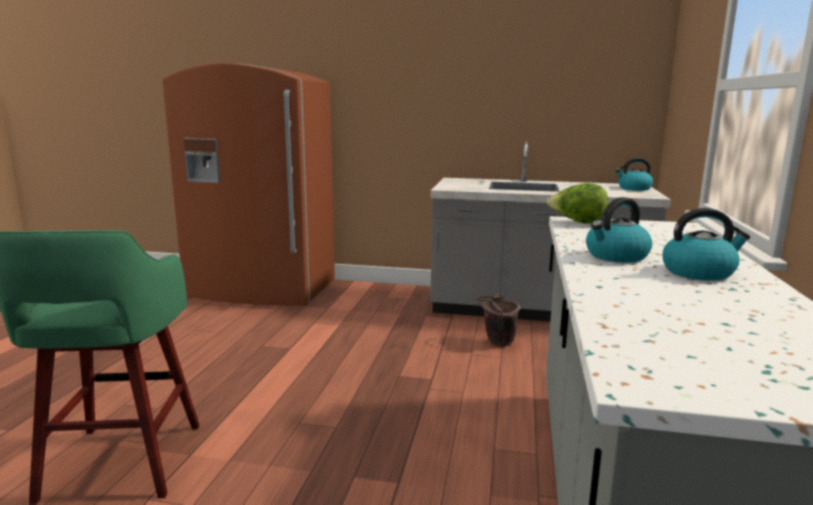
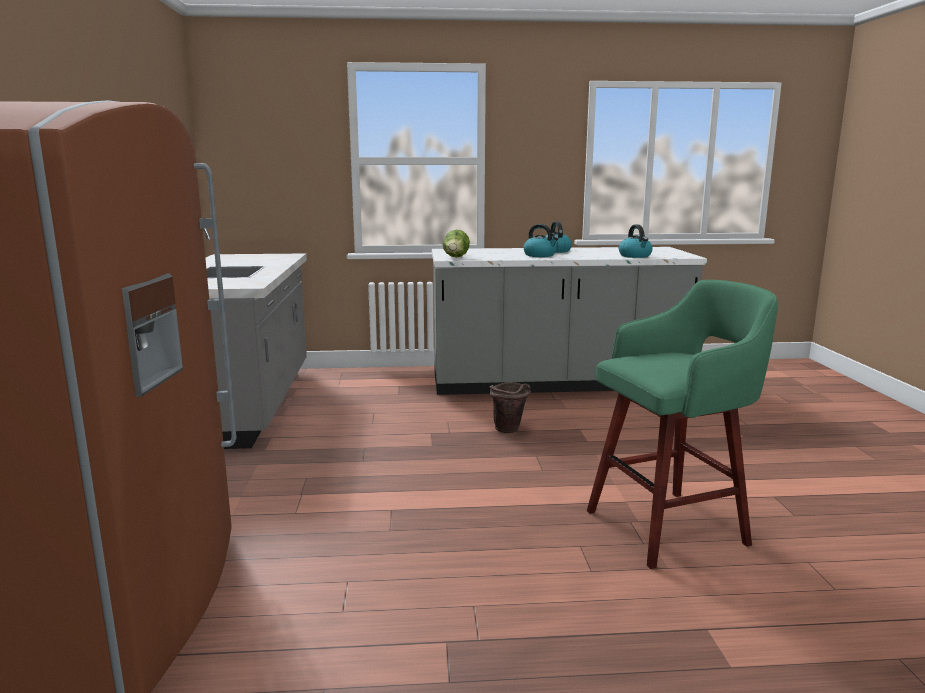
camera: 105 degrees left, 0 degrees up
brown bucket [474,294,521,346] -> brown bucket moved to [489,382,531,433]
kettle [615,158,653,191] -> kettle moved to [619,224,653,258]

